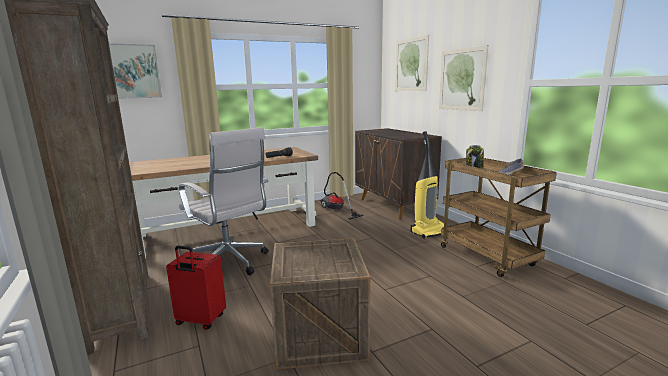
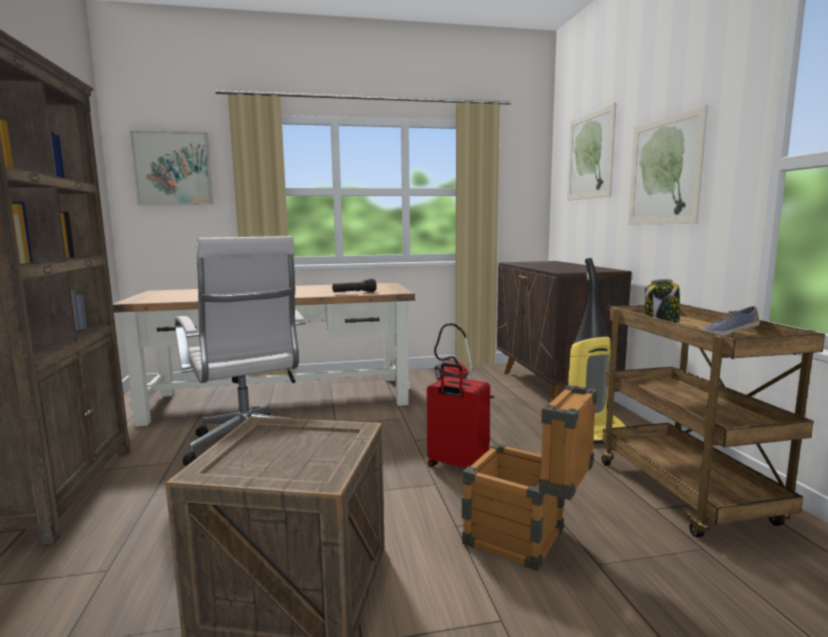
camera: 15 degrees right, 5 degrees down
red suitcase [166,246,226,330] -> red suitcase moved to [427,363,490,470]
none -> crate [462,385,597,571]

